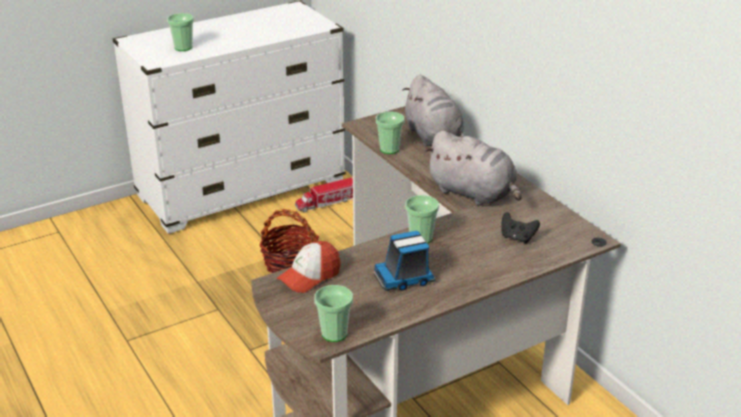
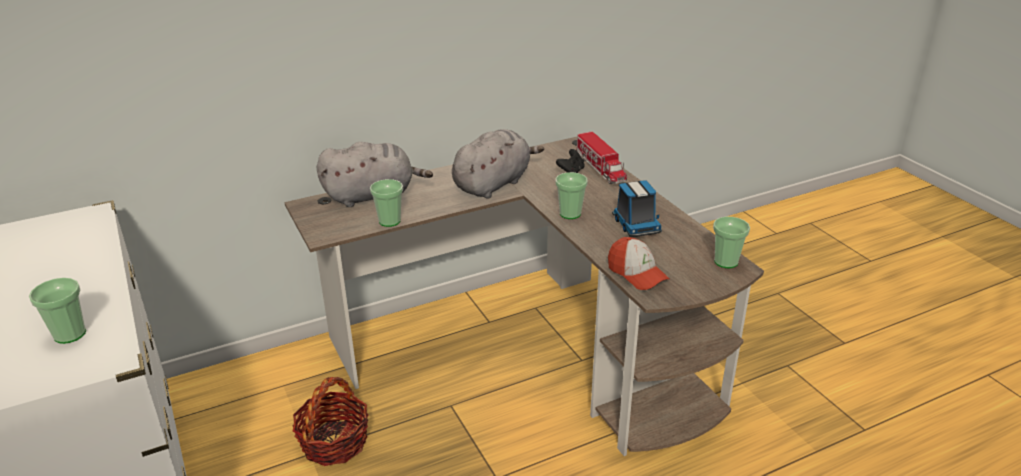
camera: 85 degrees left, 0 degrees up
toy truck [295,177,353,212] -> toy truck moved to [576,131,627,184]

